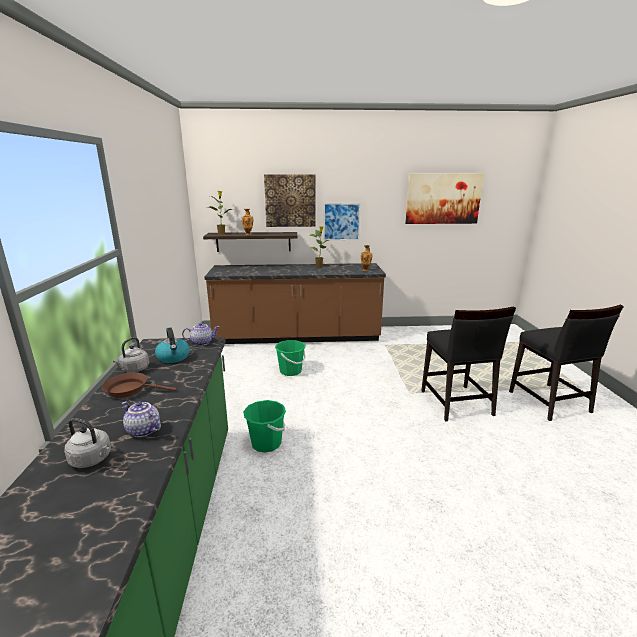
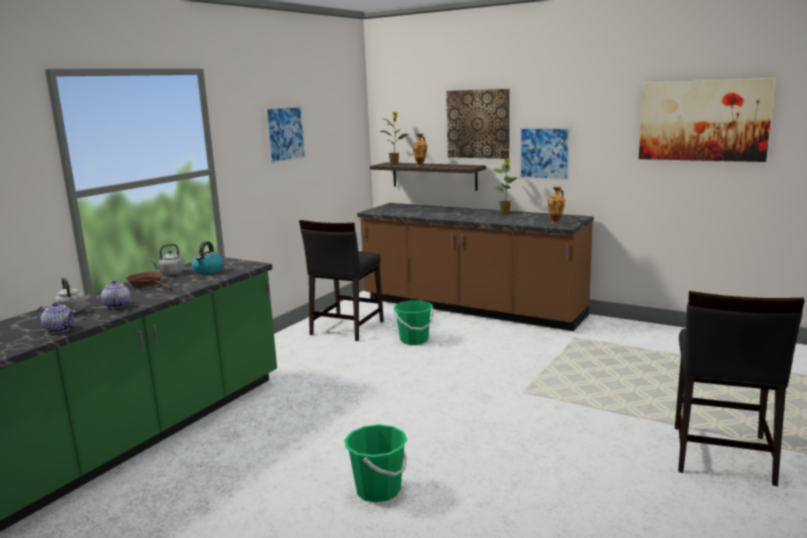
camera: 35 degrees right, 5 degrees down
teapot [182,323,220,346] -> teapot moved to [37,302,75,333]
green bucket [243,400,286,453] -> green bucket moved to [344,424,407,502]
black chair [421,306,516,421] -> black chair moved to [299,220,384,341]
none -> picture [265,105,306,164]

